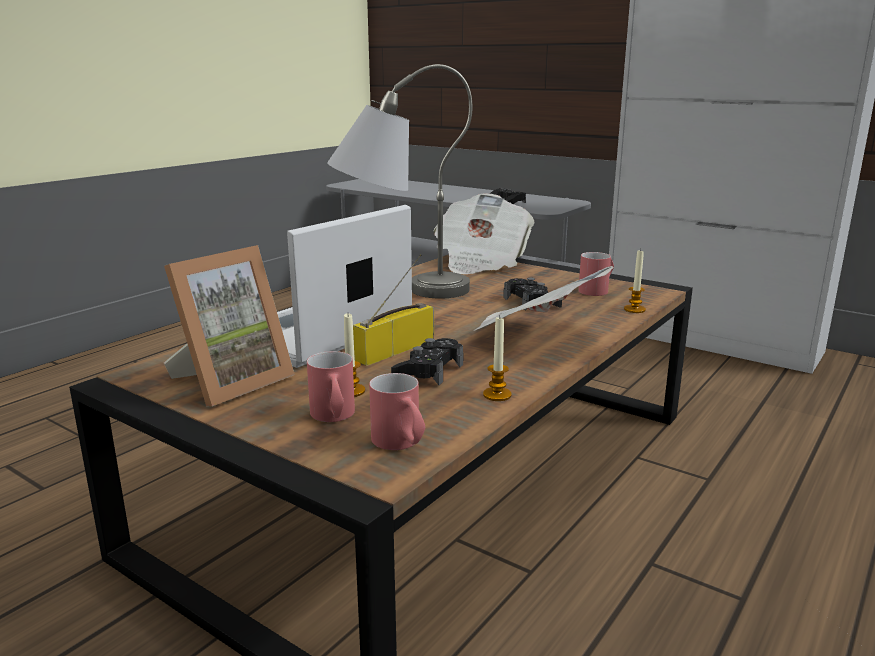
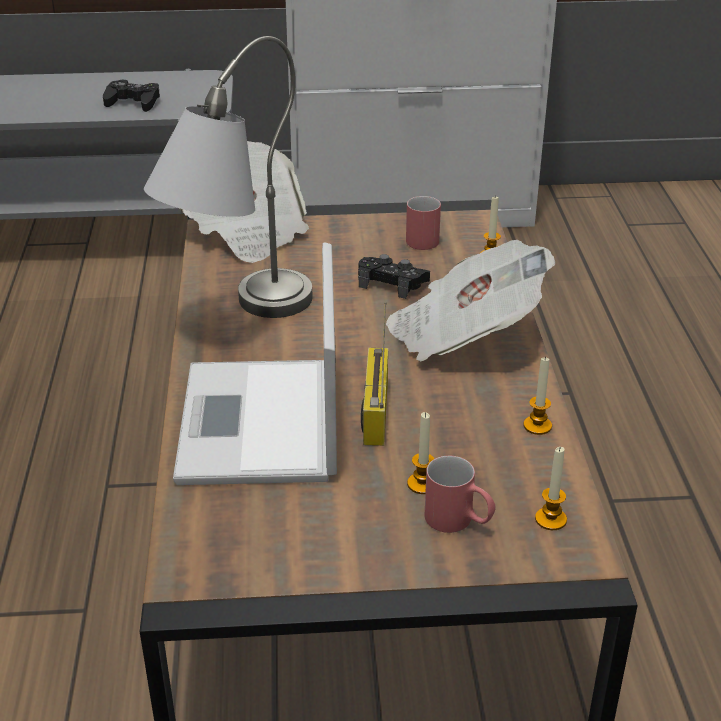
camera: 40 degrees left, 15 degrees up
picture frame [164,245,295,407] -> none
red mug [369,373,425,450] -> candle [535,447,567,530]
black game controller [391,338,463,385] -> none

